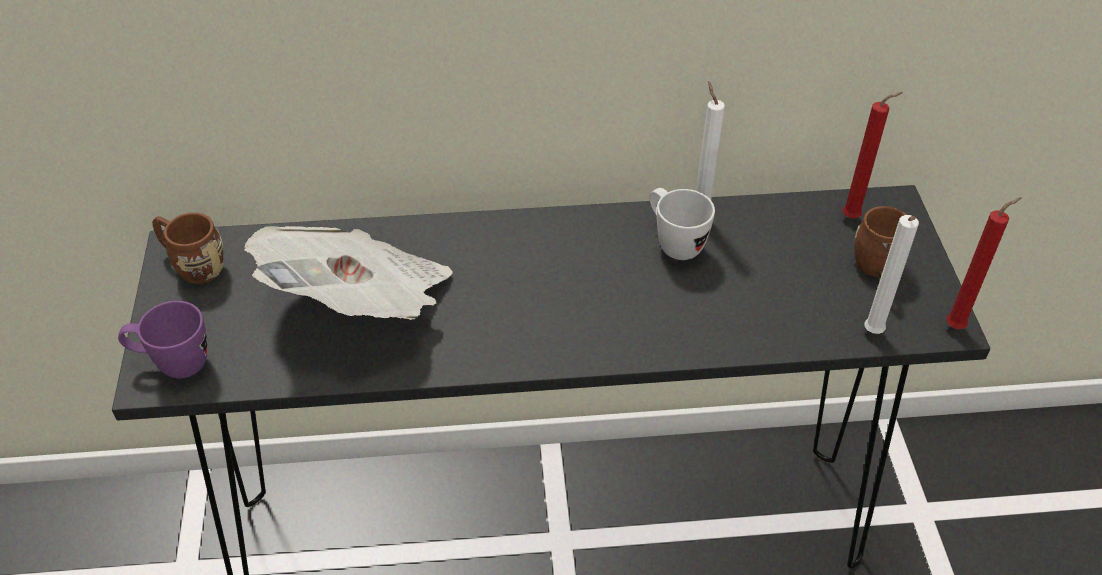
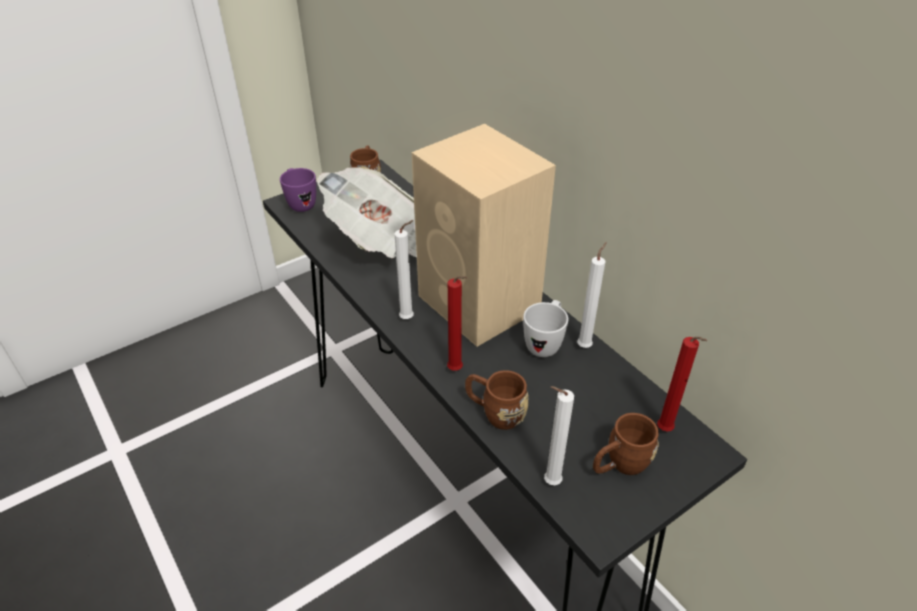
camera: 60 degrees right, 5 degrees down
red candle [946,197,1022,329] -> red candle moved to [447,276,467,371]
none -> white candle [394,220,414,319]
none -> beige speaker [412,124,556,347]
none -> brown mug [465,370,528,430]

